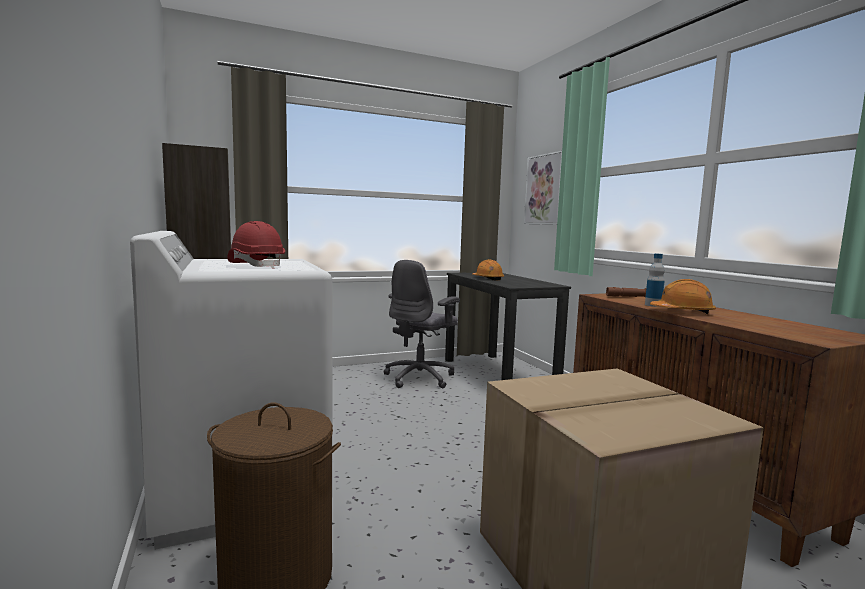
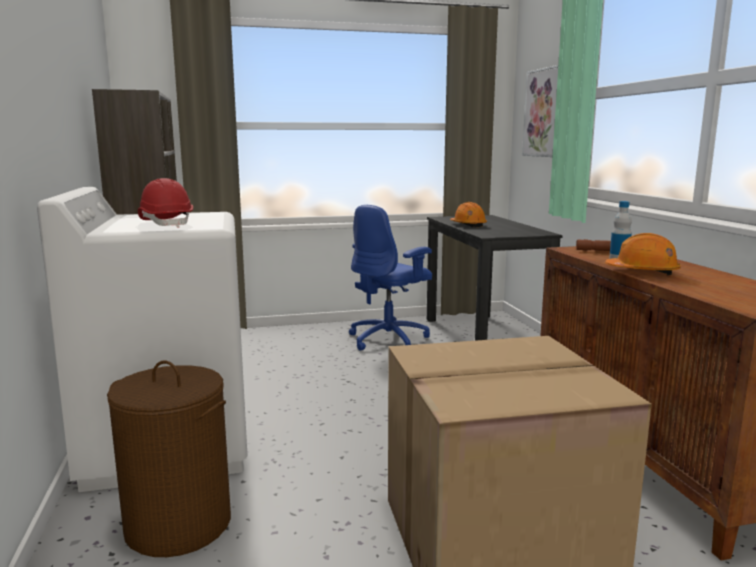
camera: 10 degrees right, 5 degrees up
grey office chair [384,260,460,388] -> blue office chair [349,205,432,350]

